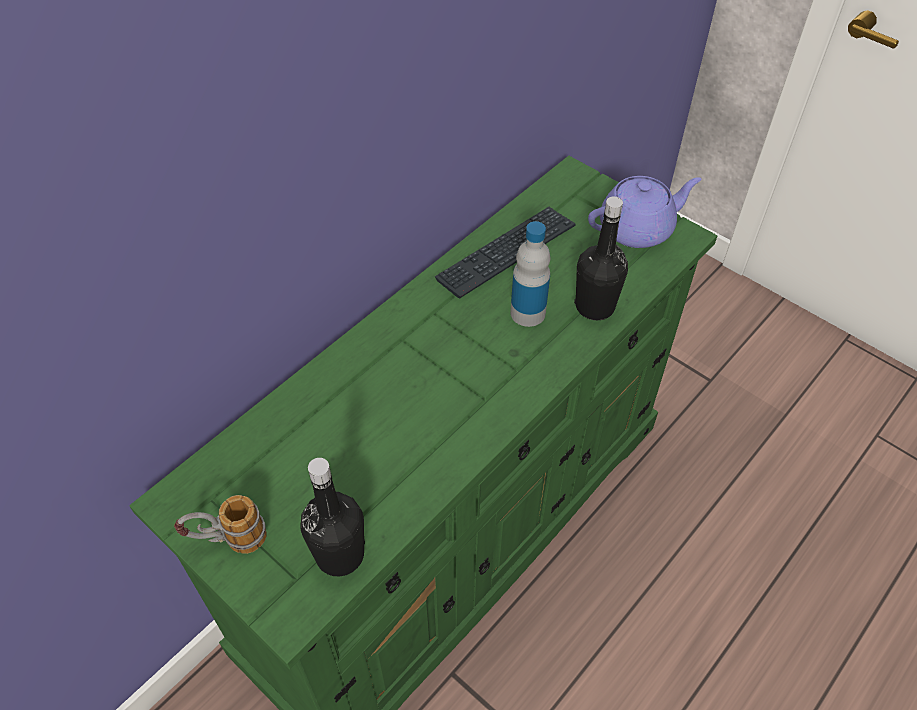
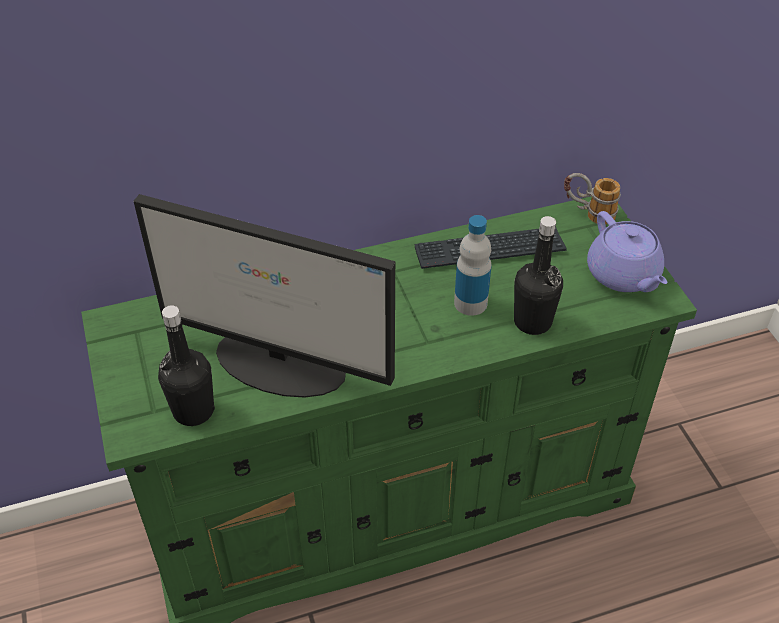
camera: 30 degrees right, 5 degrees down
mug [174,495,267,554] -> mug moved to [564,173,621,225]
purple teapot [588,176,701,248] -> purple teapot turned 60 degrees clockwise [587,211,667,292]
none -> monitor [133,194,395,398]

